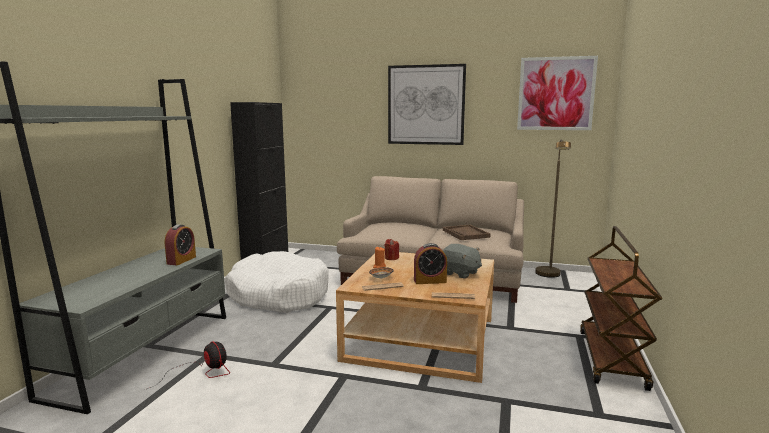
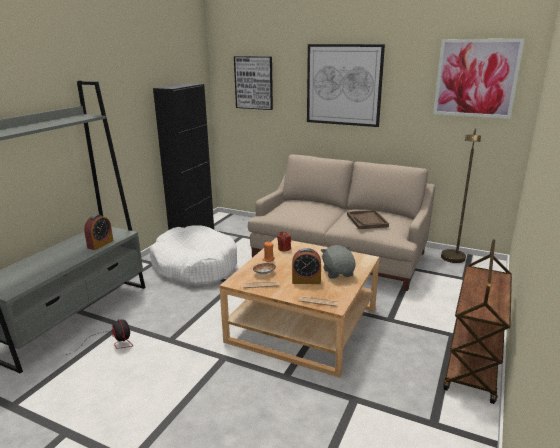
camera: 10 degrees right, 10 degrees up
grey plush toy [443,244,482,279] -> grey plush toy turned 150 degrees counterclockwise [321,245,356,279]
none -> picture [234,56,273,110]

